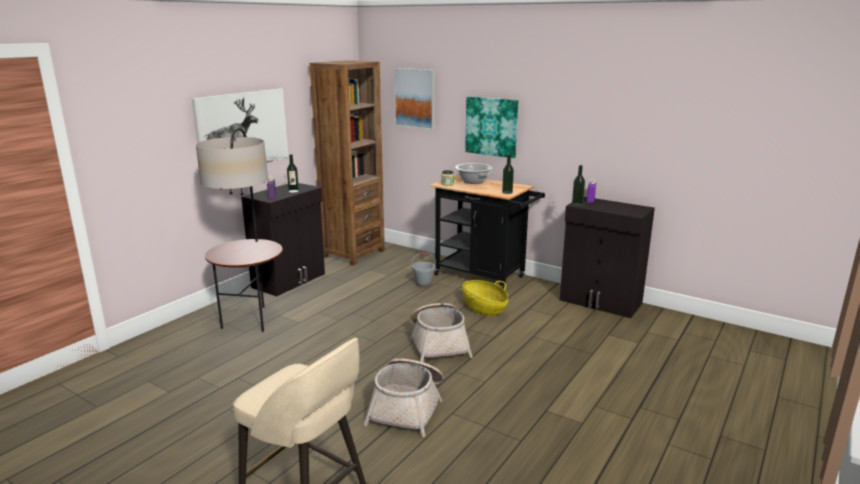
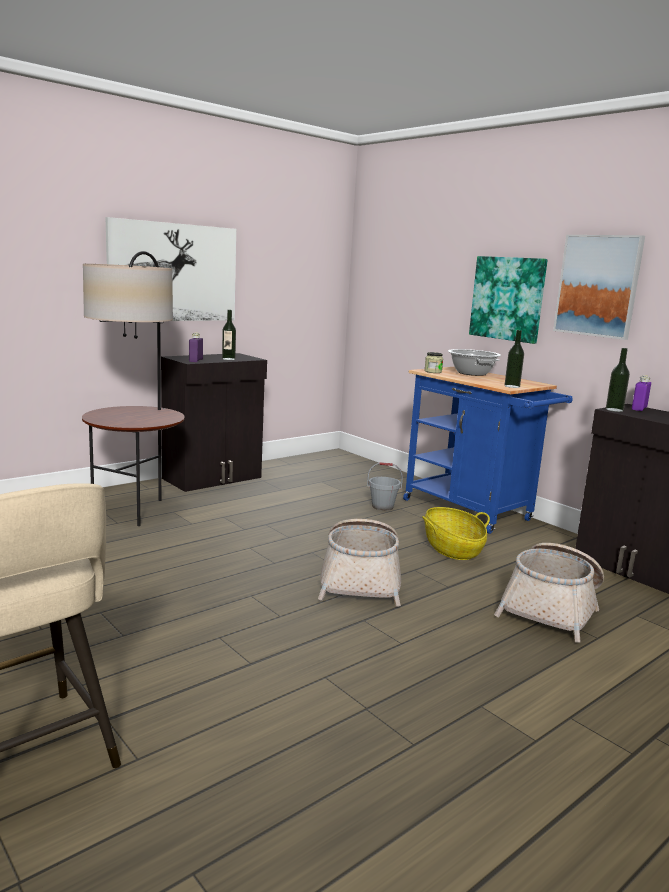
camera: 15 degrees right, 5 degrees down
brown bookcase [310,60,385,266] -> none
basket [363,358,444,437] -> basket moved to [494,543,604,643]
picture [394,68,435,130] -> picture moved to [553,235,645,340]
black cart [430,175,545,289] -> blue cart [403,367,573,534]

